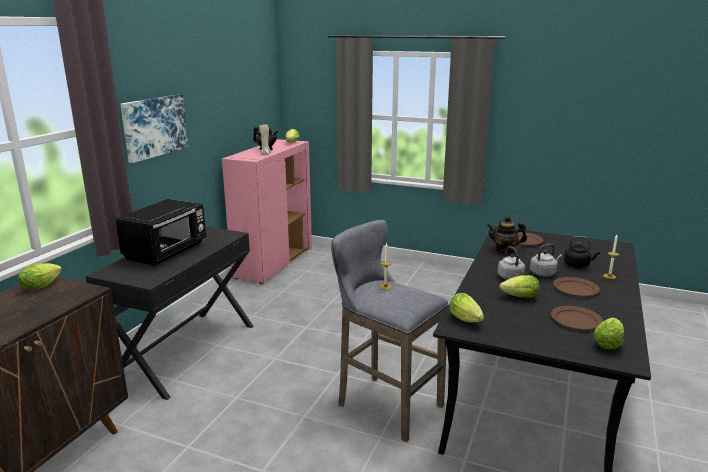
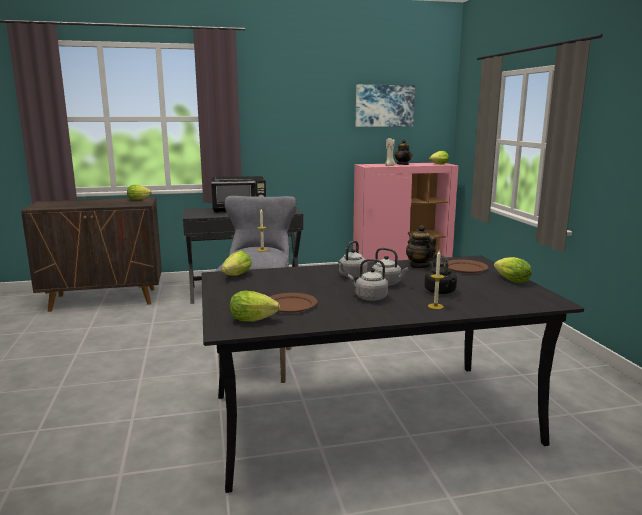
camera: 55 degrees right, 5 degrees down
picture [120,94,188,163] -> picture moved to [356,85,415,127]
lettuce [499,275,540,298] -> lettuce moved to [494,257,532,283]
brown plate [553,277,600,296] -> grey kettle [348,259,388,301]

